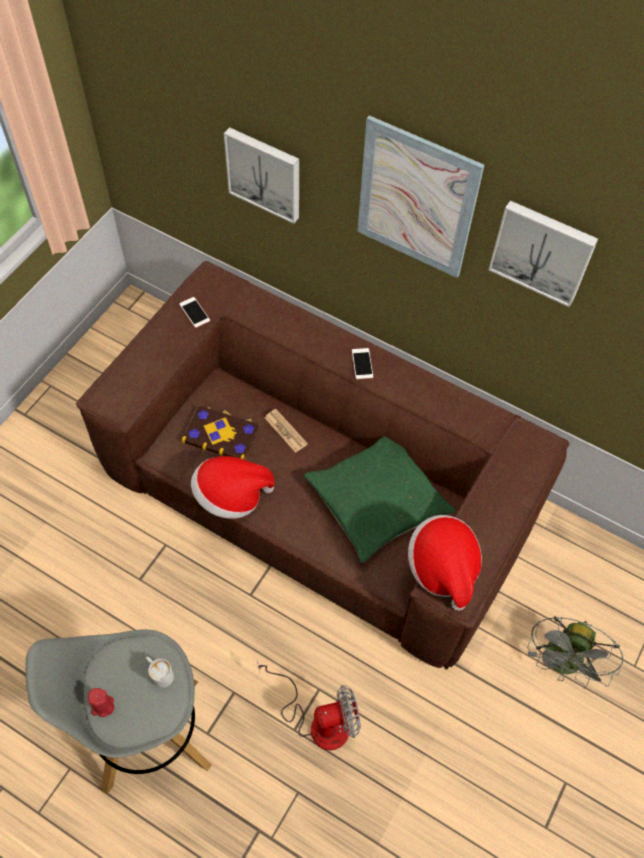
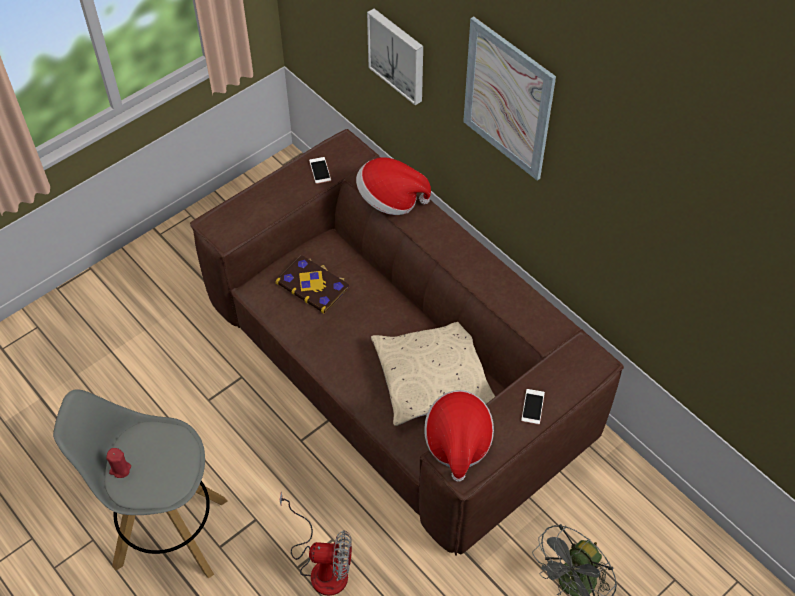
camera: 20 degrees right, 5 degrees down
white mug [146,656,174,688] -> none
hat [191,456,275,519] -> hat moved to [356,157,431,215]
newspaper [264,409,308,453] -> none
green pillow [304,436,456,563] -> beige pillow [371,322,495,426]
phone [352,348,373,379] -> phone moved to [521,389,545,425]
picture [489,201,598,307] -> none

